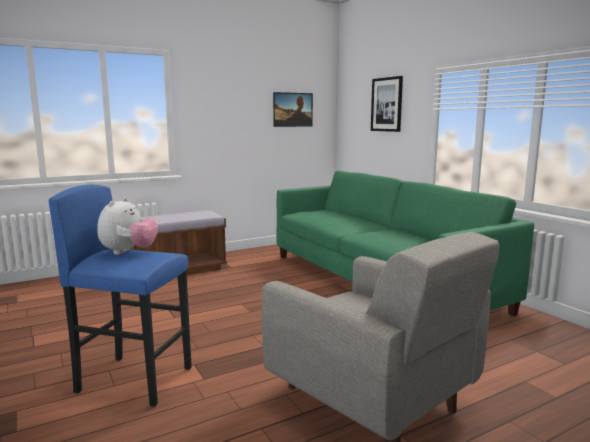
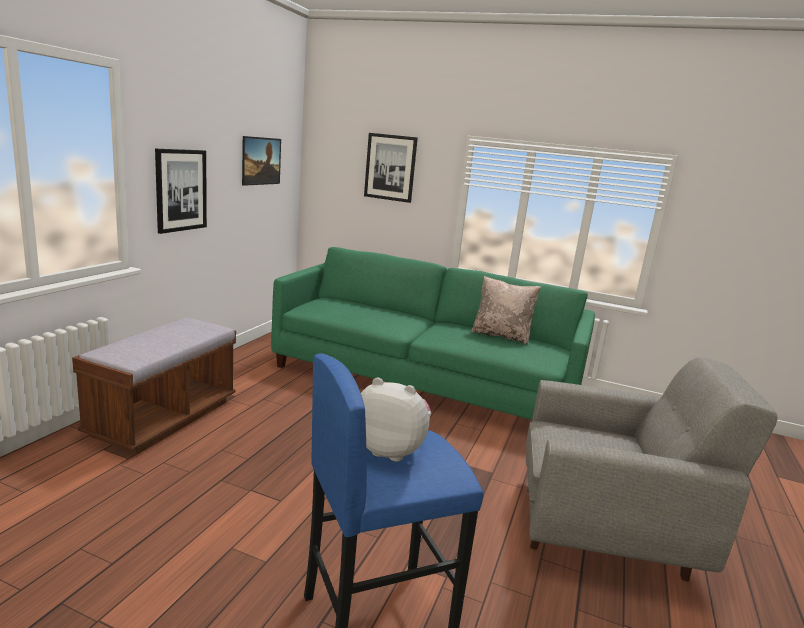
camera: 40 degrees left, 5 degrees up
plush toy [98,197,158,255] -> plush toy turned 45 degrees counterclockwise [361,377,431,462]
none -> picture [155,149,207,234]
none -> beige pillow [470,276,541,345]

